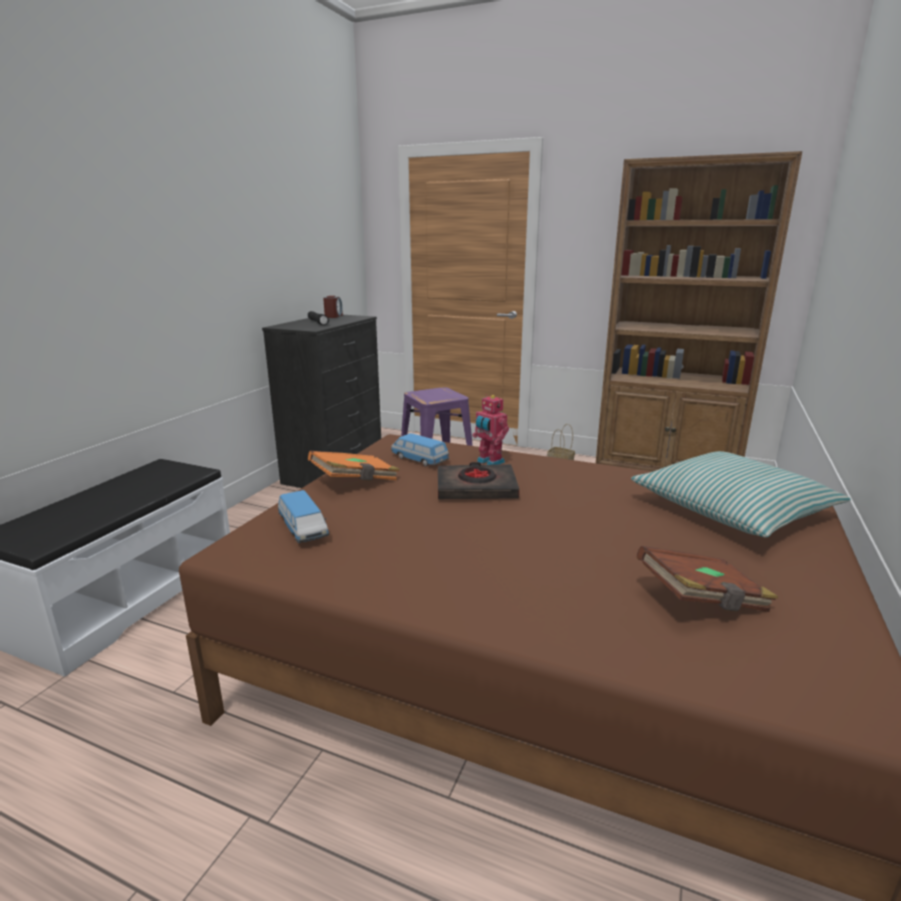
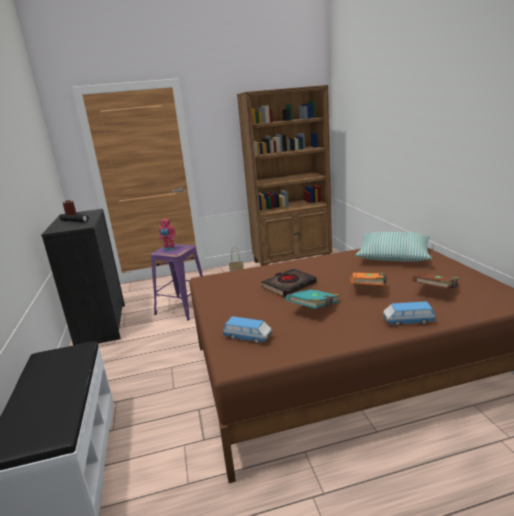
camera: 35 degrees left, 0 degrees up
orange book [308,451,400,481] -> orange book moved to [350,273,387,285]
toy car [391,433,449,466] -> toy car moved to [383,301,436,326]
toy robot [472,394,509,465] -> toy robot moved to [158,218,176,251]
none -> turquoise book [286,289,340,309]

